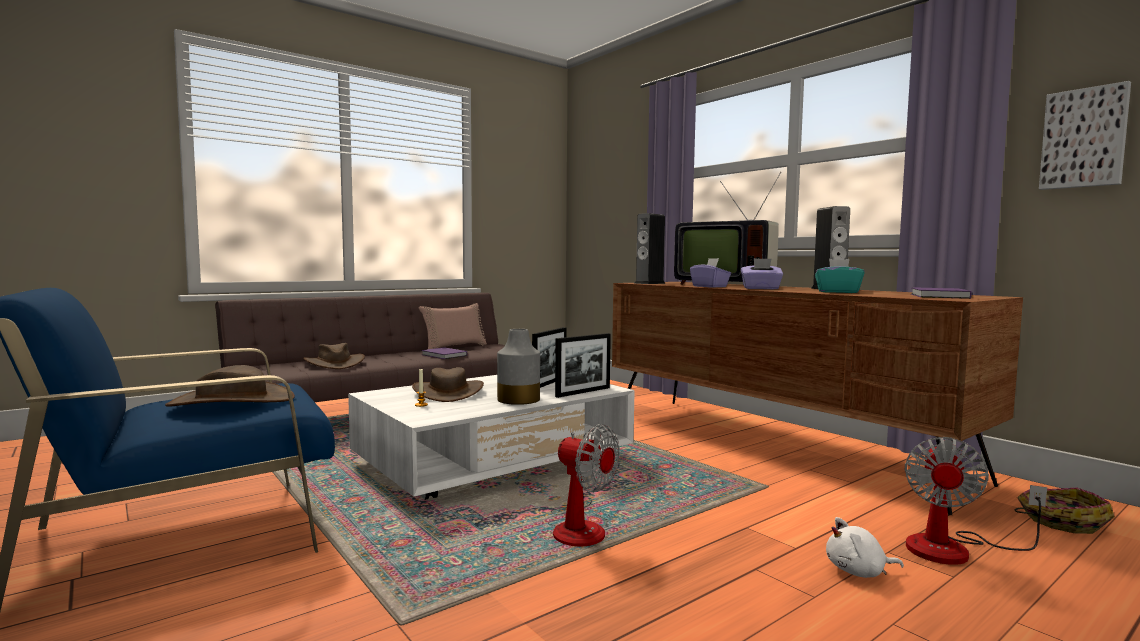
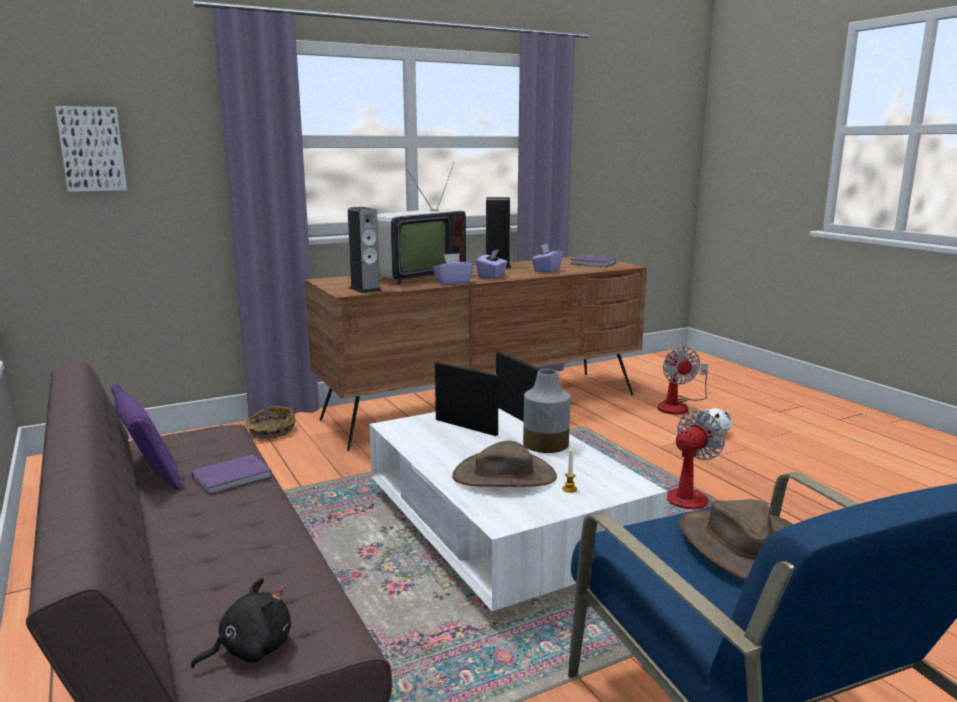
camera: 80 degrees left, 10 degrees up
brown hat [303,343,365,369] -> none
beige pillow [419,303,487,349] -> purple pillow [111,384,185,490]
turquoise tissue box [815,259,865,293] -> purple tissue box [532,243,563,273]
fan [904,437,1047,565] -> fan turned 45 degrees clockwise [657,347,708,415]
basket [1015,488,1115,534] -> basket moved to [246,406,296,439]
picture [1039,81,1131,190] -> picture moved to [55,106,127,192]
none -> black plush toy [191,578,291,669]

